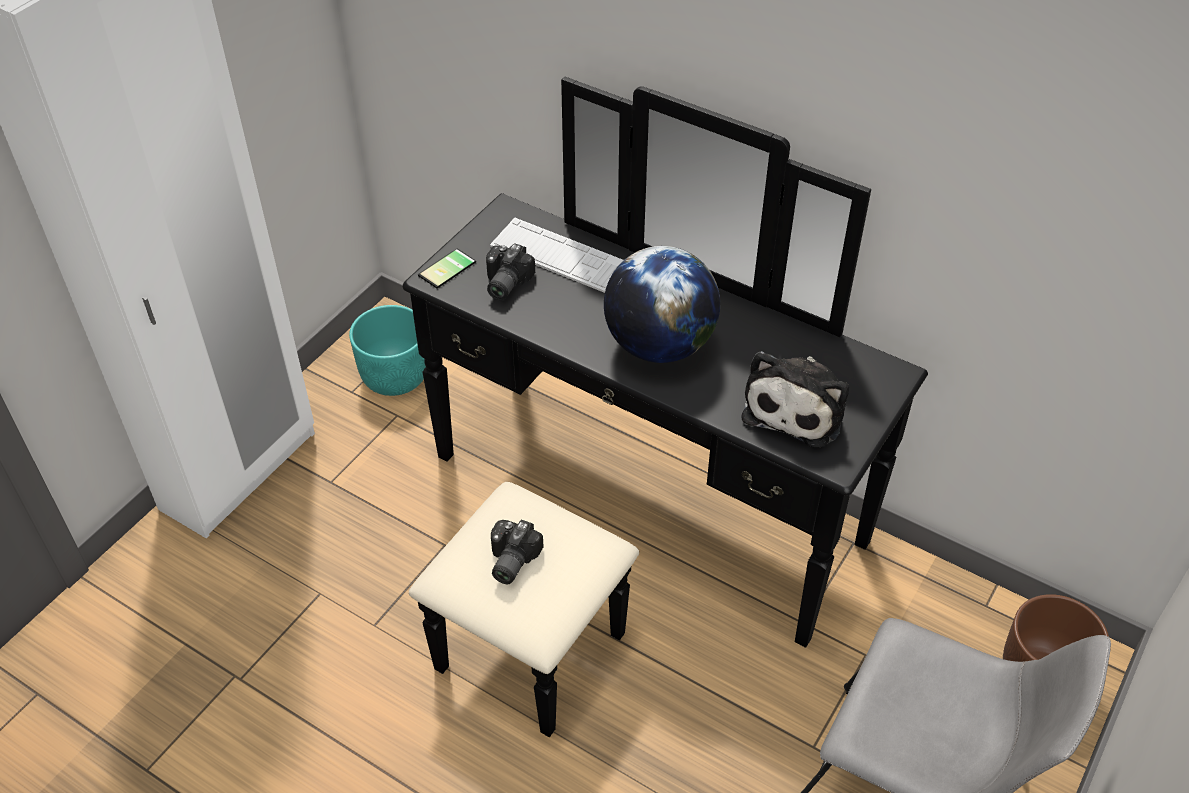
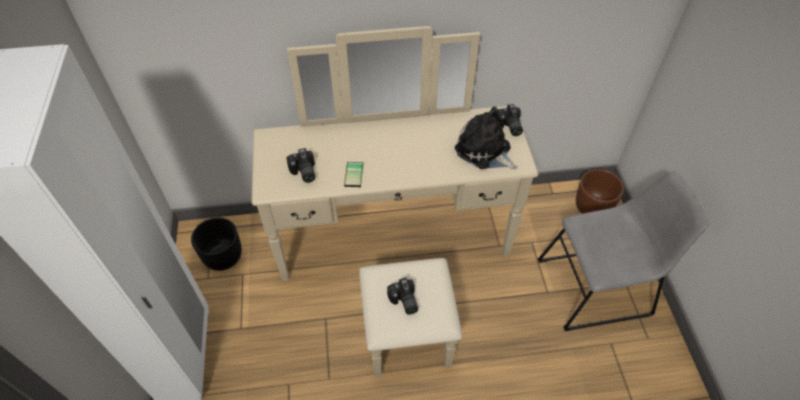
camera: 40 degrees left, 5 degrees up
turquoise planter [349,305,426,396] -> black planter [191,217,242,271]
black dresser [403,77,928,737] -> beige dresser [252,26,539,377]
phone [418,249,476,289] -> phone moved to [344,162,363,187]
keyboard [490,218,623,293] -> none
globe [604,246,720,363] -> none
plush toy [742,351,849,447] -> plush toy turned 150 degrees clockwise [455,106,518,169]
none -> camera [495,104,523,136]

